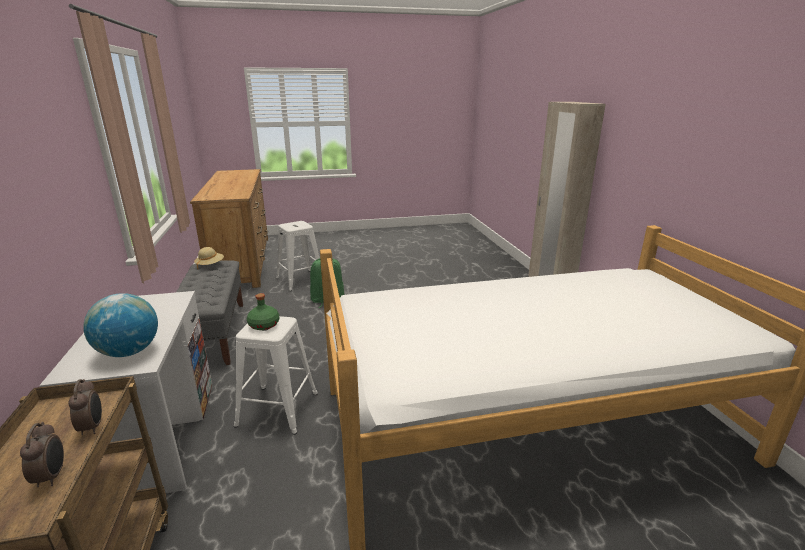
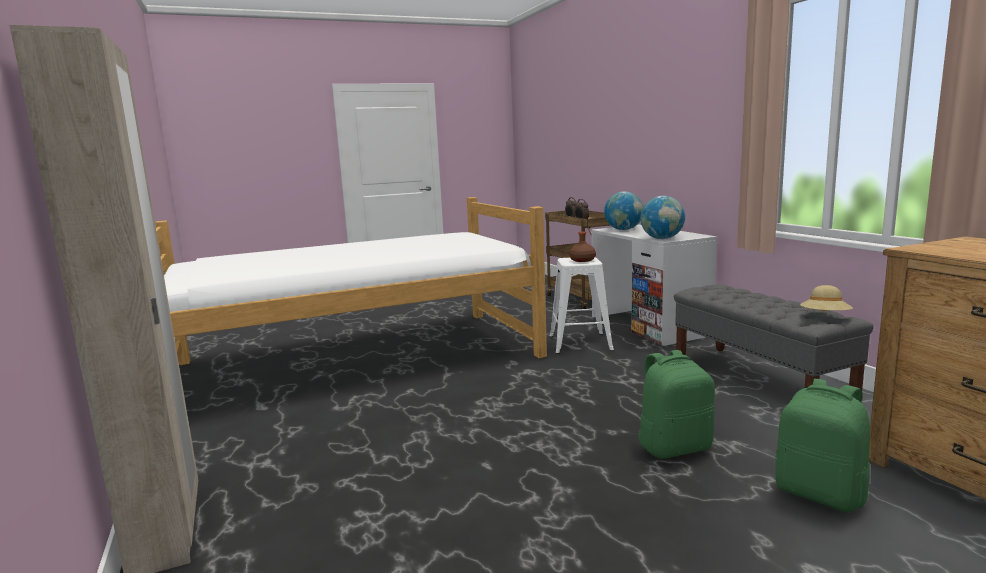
camera: 170 degrees right, 10 degrees down
green bottle [247,293,279,330] -> brown bottle [569,232,596,262]
white stool [276,221,320,291] -> green backpack [775,379,870,512]
none -> globe [640,196,685,239]

